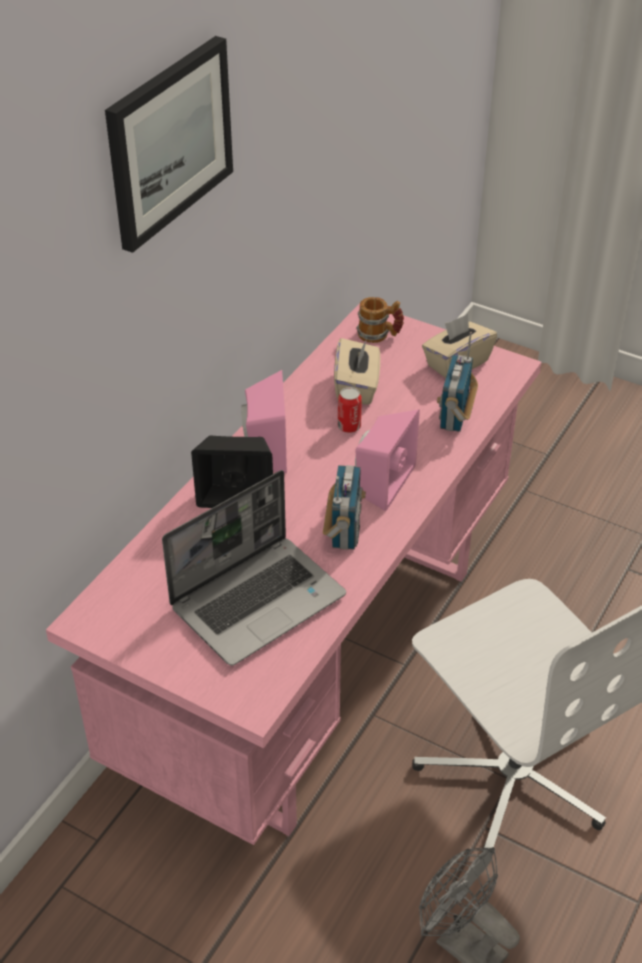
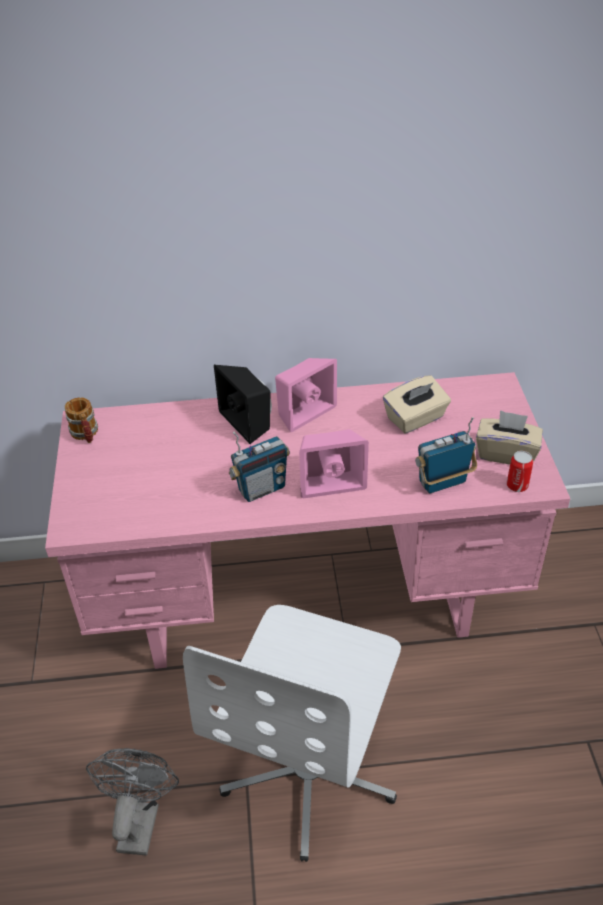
camera: 55 degrees right, 0 degrees up
picture [105,36,233,253] -> none
laptop [162,470,346,666] -> none
can [338,387,362,433] -> can moved to [507,451,533,492]
mug [356,297,404,343] -> mug moved to [65,397,98,443]

